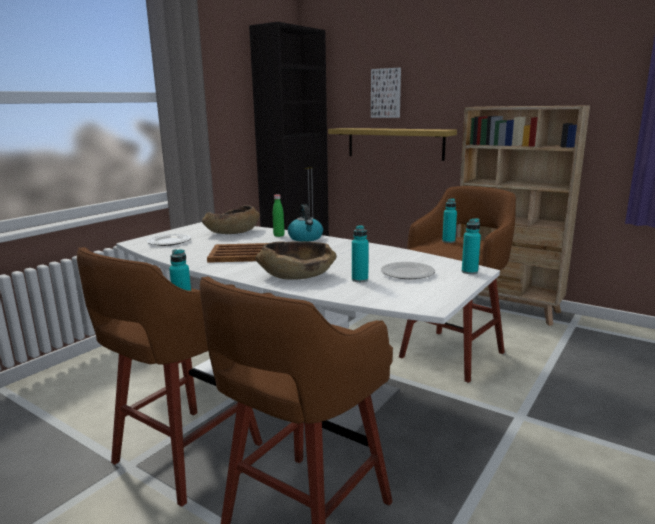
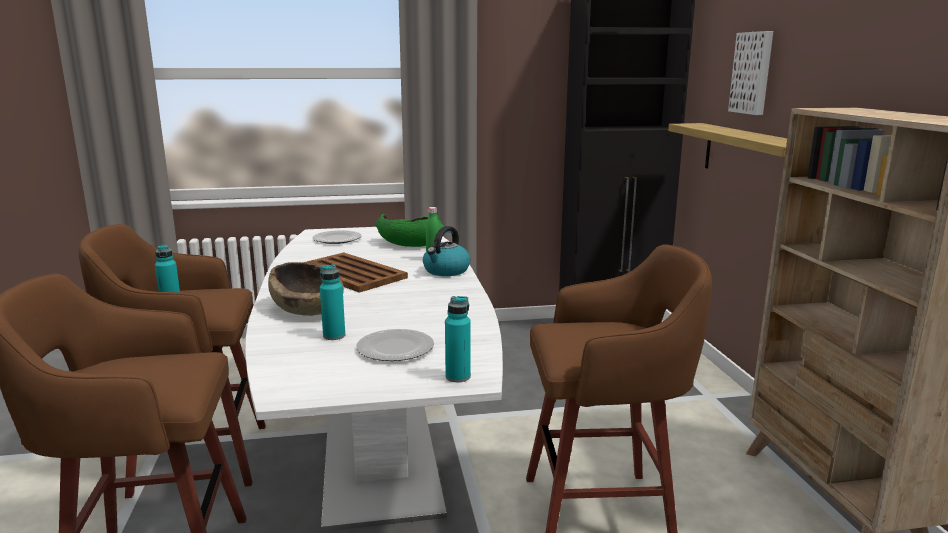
camera: 45 degrees right, 0 degrees up
brown bowl [202,205,260,234] -> green bowl [375,214,444,247]
turquoise bottle [442,198,457,243] -> none

